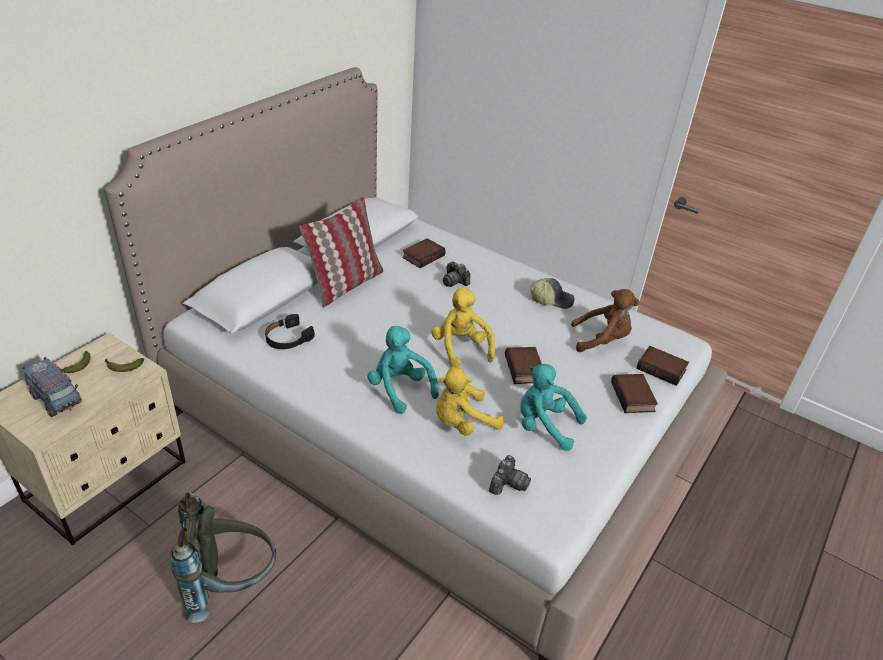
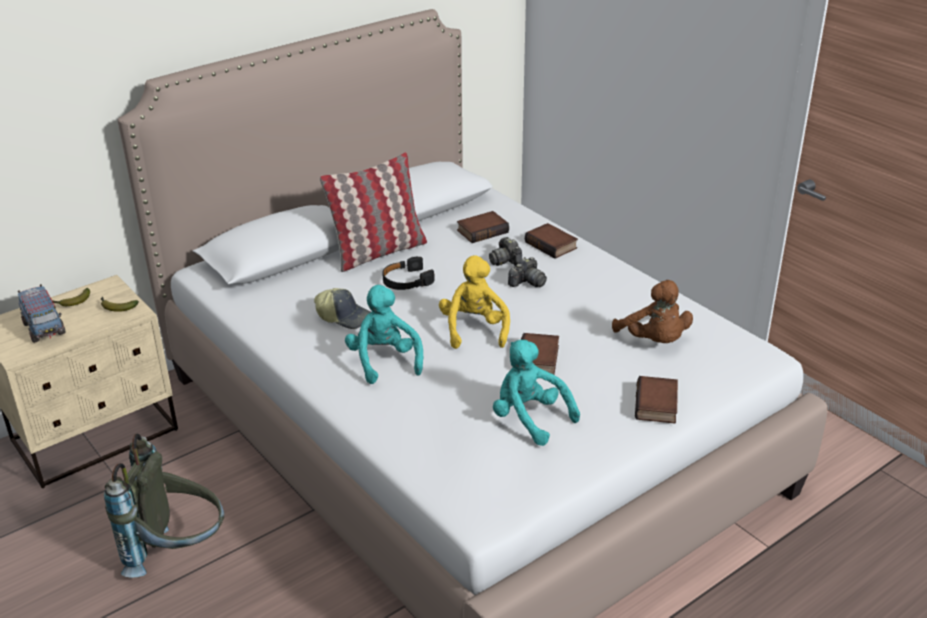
camera: 20 degrees right, 5 degrees down
black headphones [265,314,315,349] -> black headphones moved to [382,257,435,290]
yellow plush toy [436,367,504,436] -> none
camera [489,455,531,495] -> camera moved to [508,257,547,287]
cap [530,278,575,309] -> cap moved to [314,288,371,329]
brown plush toy [571,289,639,352] -> brown plush toy turned 45 degrees clockwise [612,280,693,343]
book [637,346,689,386] -> book moved to [525,223,578,259]

